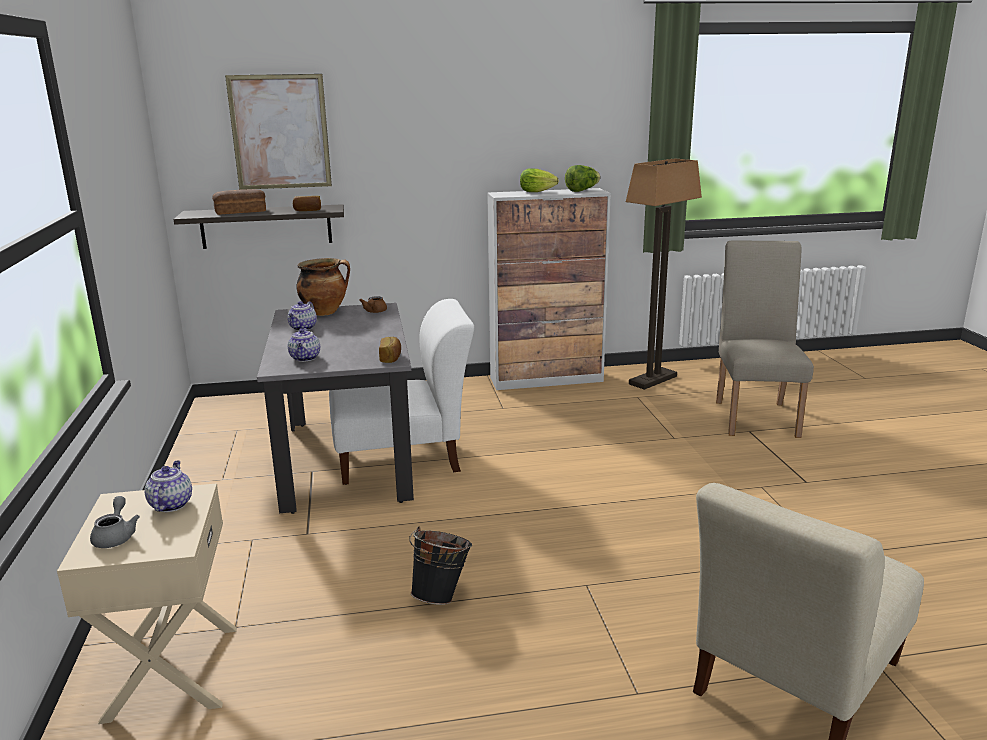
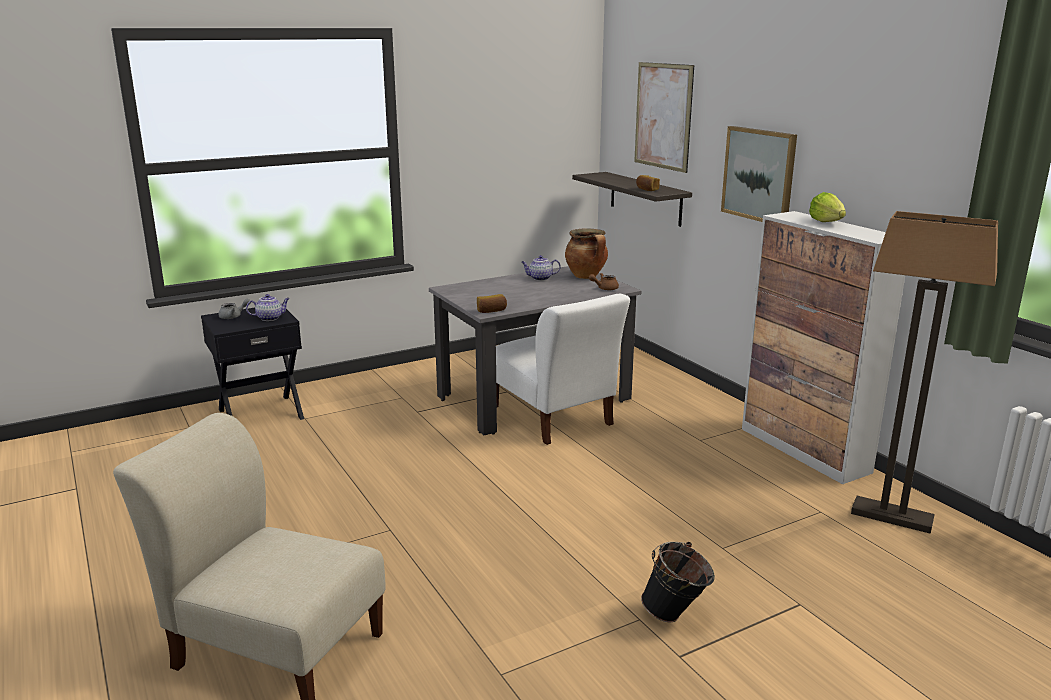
camera: 70 degrees right, 0 degrees up
beige nightstand [57,483,237,724] -> black nightstand [201,308,304,420]
bread [212,189,266,215] -> none
teapot [288,328,320,362] -> none
black bucket [409,527,472,605] -> black bucket moved to [641,542,715,622]
lettuce [565,165,601,192] -> none
beige chair [716,241,814,438] -> none
none -> picture [721,126,797,222]

